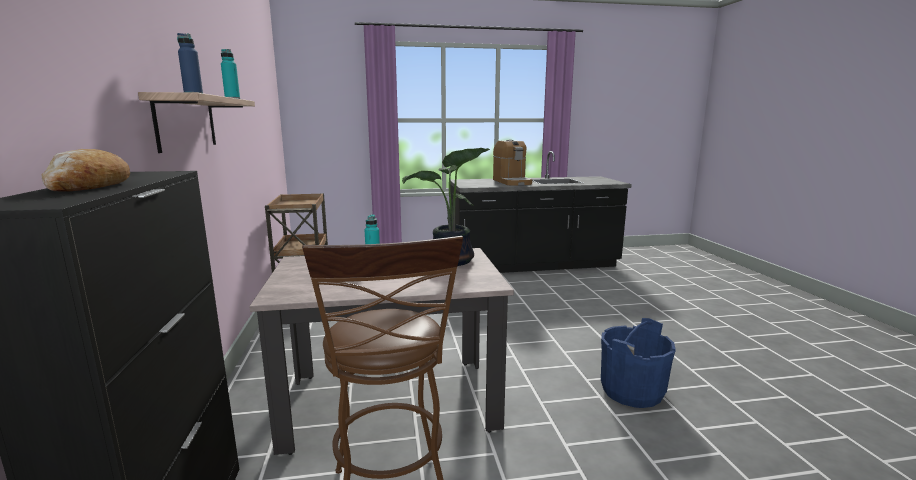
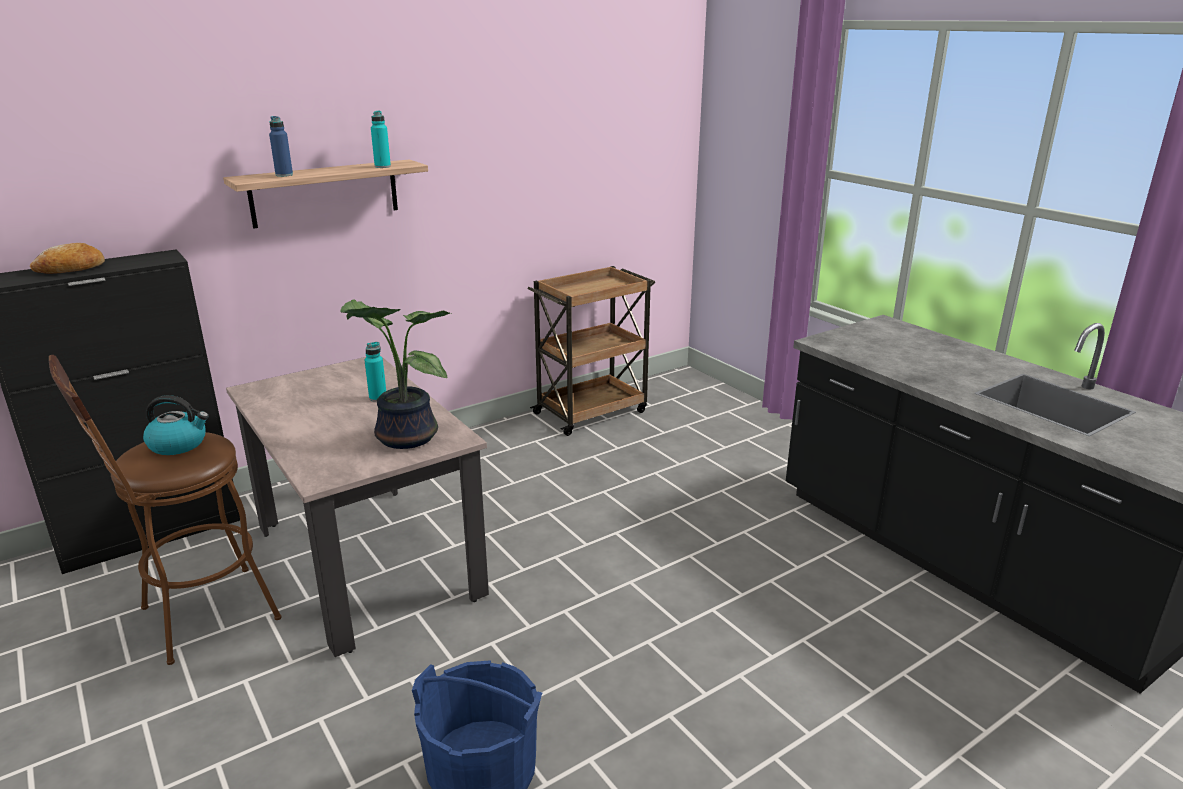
camera: 65 degrees right, 10 degrees up
coffee machine [493,140,532,186] -> none
none -> kettle [143,395,209,455]

